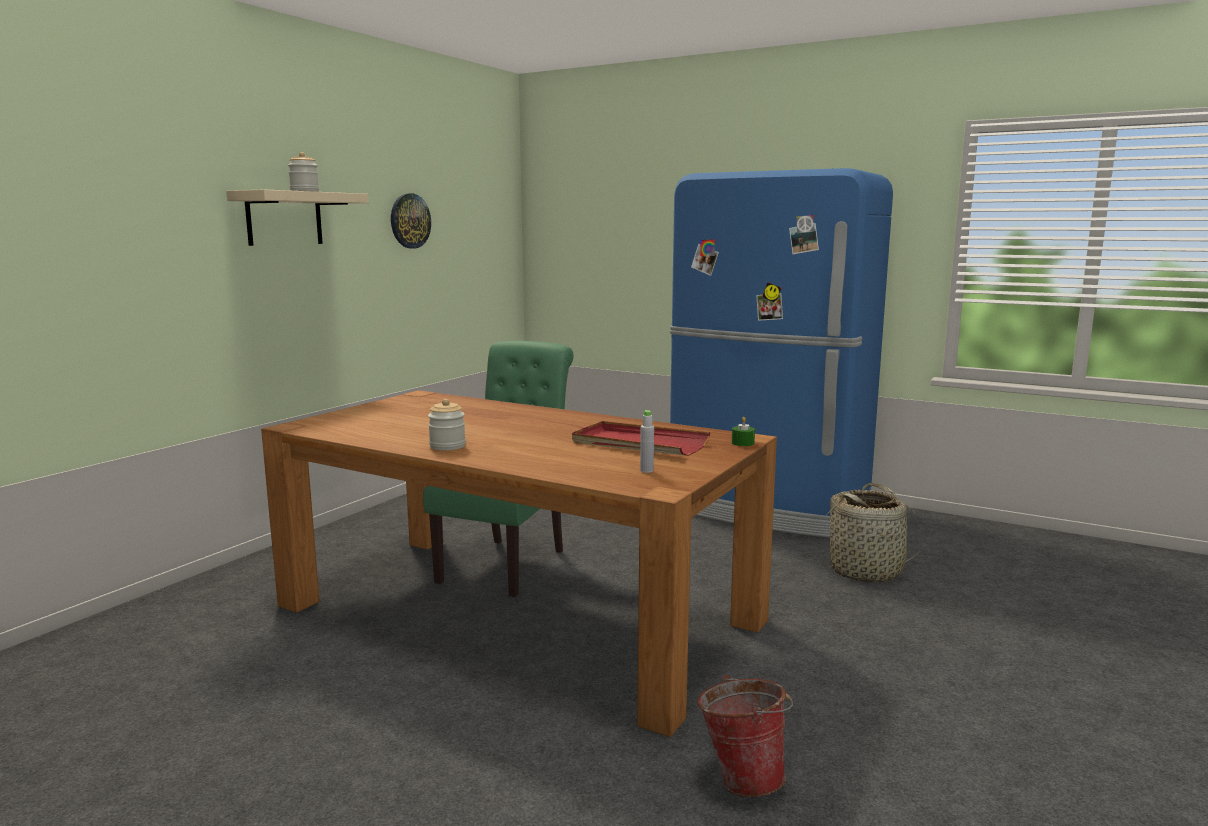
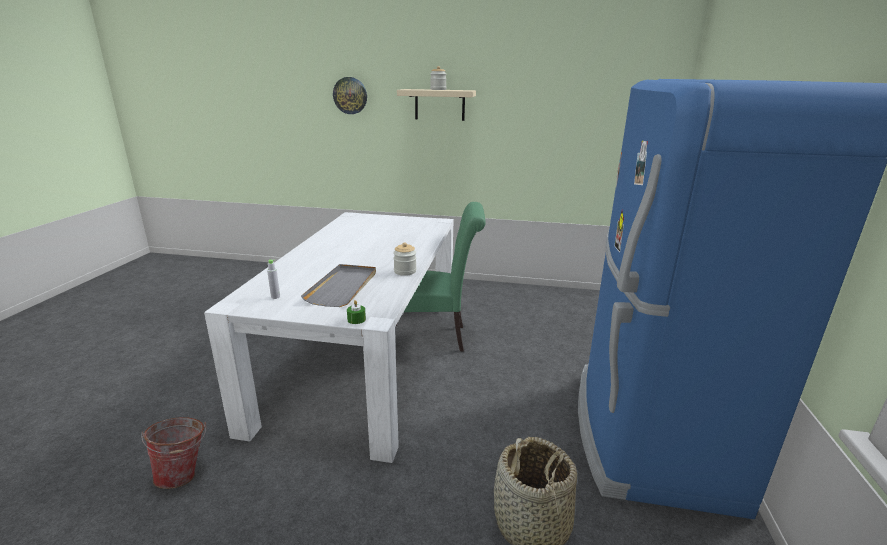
camera: 70 degrees right, 10 degrees up
brown dining table [261,390,777,737] -> white dining table [204,212,454,463]
wall clock [391,193,431,249] -> wall clock moved to [333,77,367,114]
jar [428,399,466,450] -> jar moved to [393,242,416,276]
red tray [572,421,711,456] -> grey tray [301,264,376,307]

